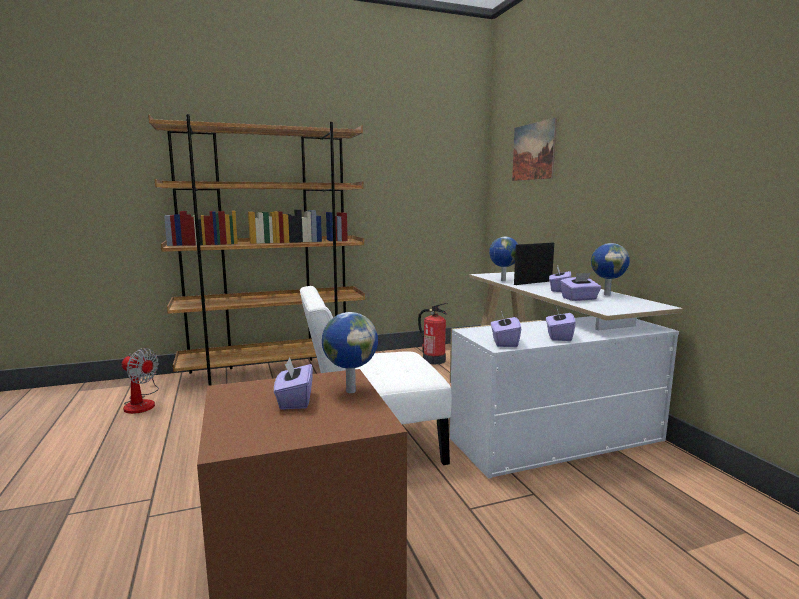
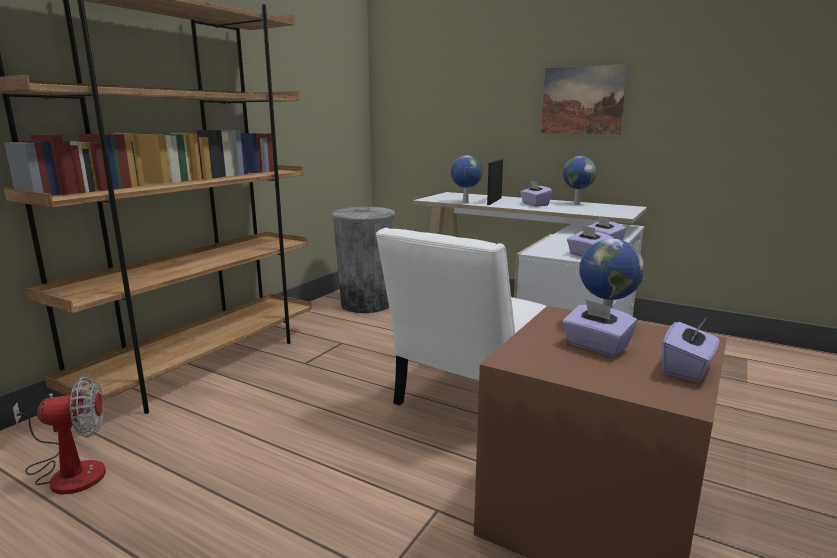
camera: 40 degrees left, 5 degrees up
fire extinguisher [418,303,447,364] -> grey trash can [332,207,395,313]
picture [512,118,557,181] -> picture moved to [541,64,628,134]
purple tissue box [560,273,601,301] -> purple tissue box moved to [662,319,719,382]

